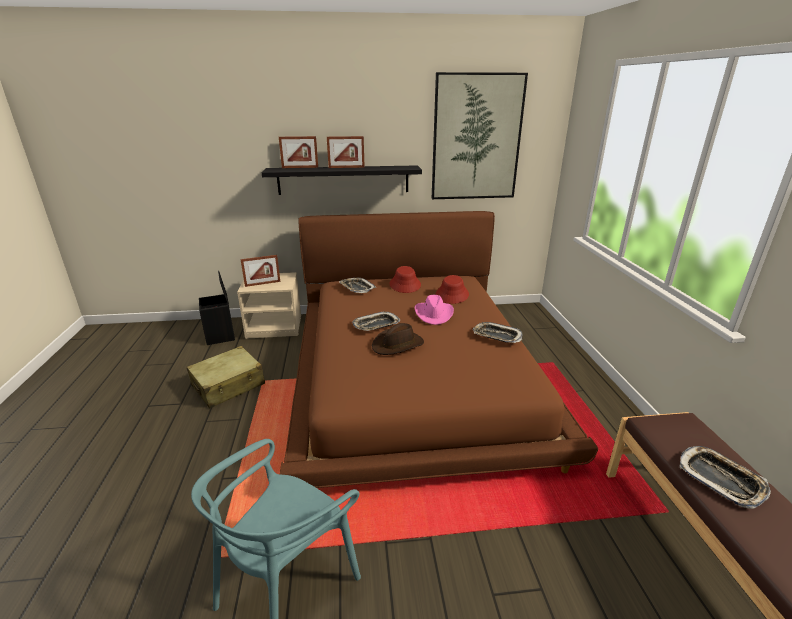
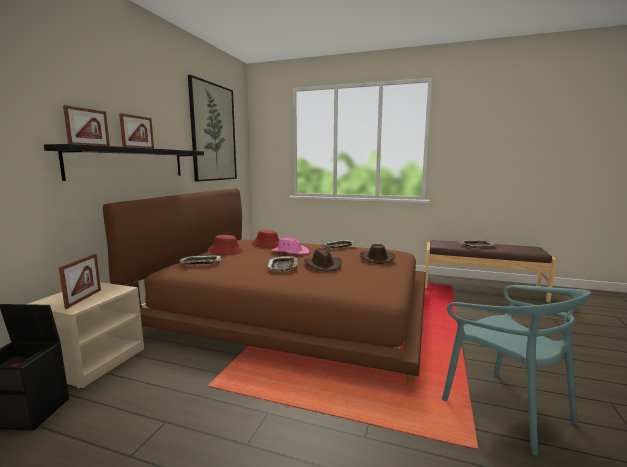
camera: 65 degrees left, 15 degrees down
beige suitcase [187,346,265,408] -> none
none -> brown hat [360,244,395,264]

